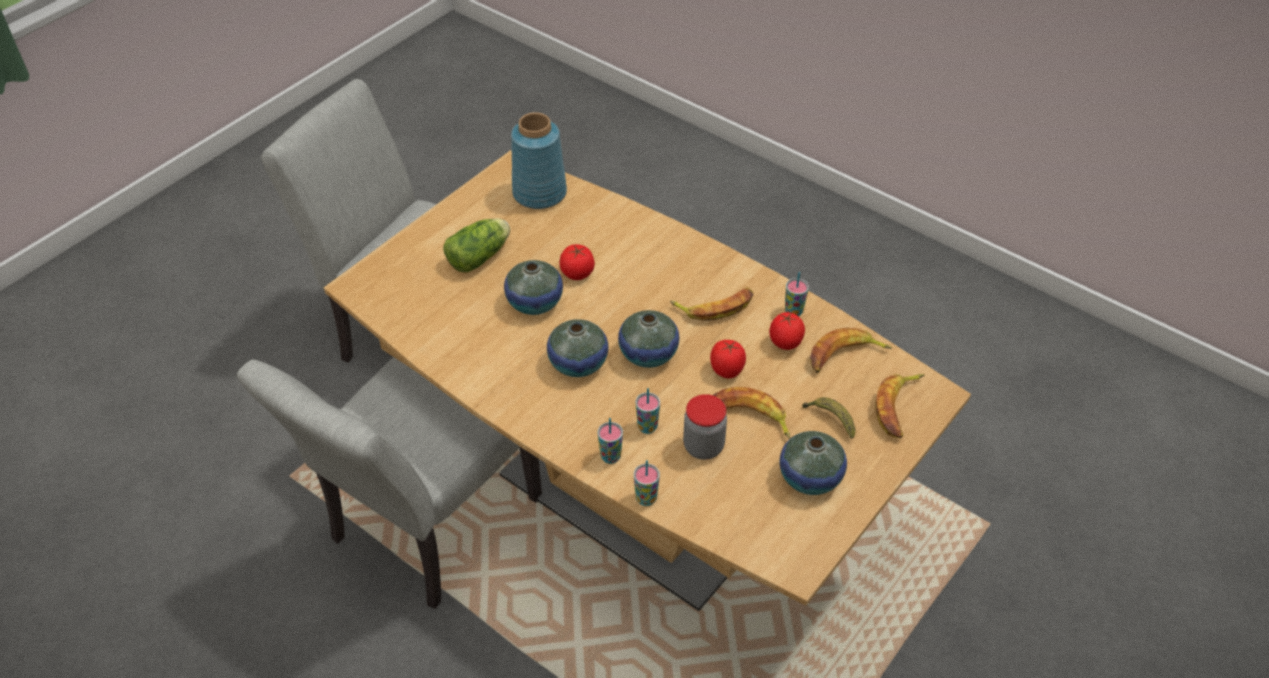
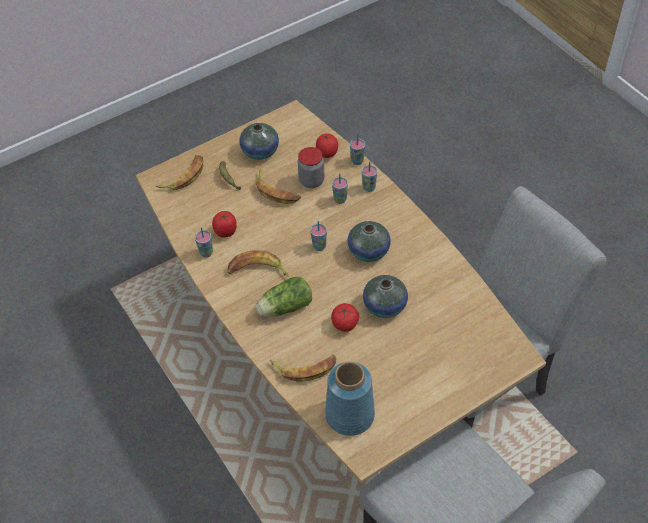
camera: 160 degrees left, 5 degrees up
lettuce [443,218,510,272] -> lettuce moved to [256,277,312,317]
vase [618,310,679,368] -> cup [310,221,327,251]
tomato [710,340,746,378] -> tomato moved to [316,133,338,158]
banana [810,327,892,373] -> banana moved to [270,355,336,382]

